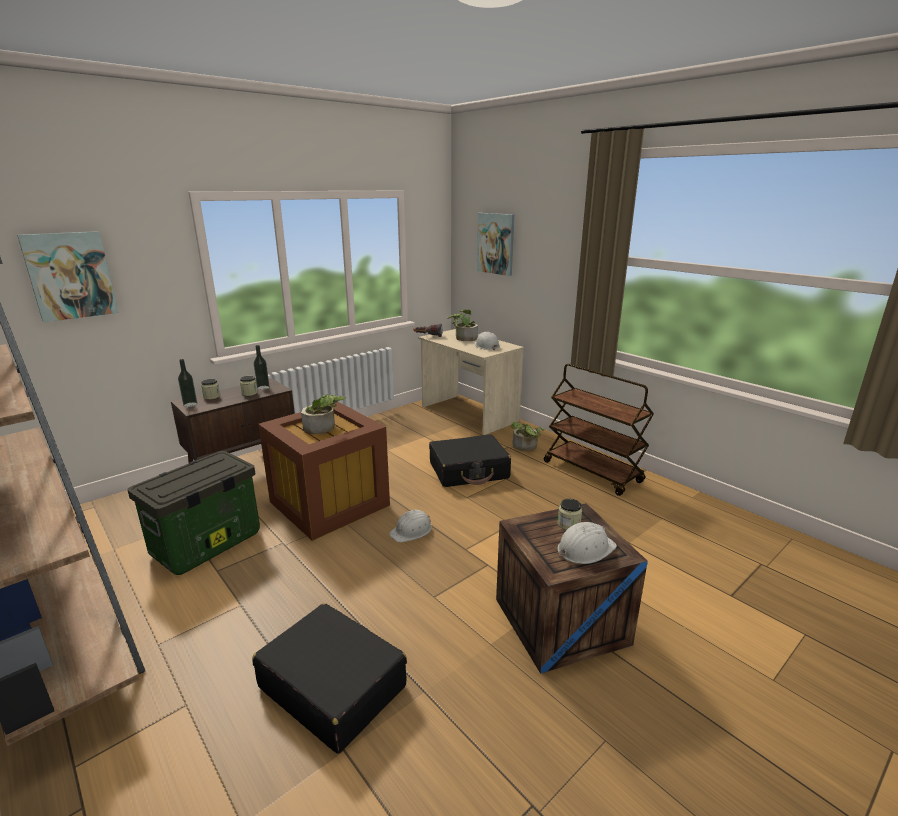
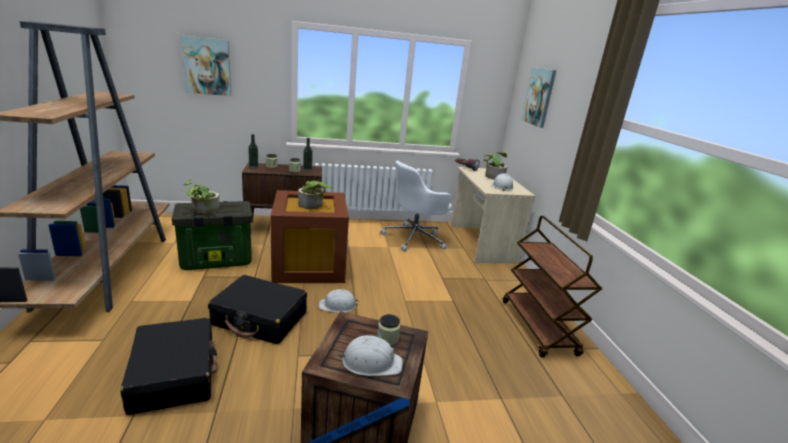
camera: 30 degrees right, 0 degrees up
black suitcase [429,434,511,487] -> black suitcase moved to [208,275,307,344]
potted plant [511,422,545,451] -> potted plant moved to [184,179,220,214]
none -> white office chair [380,160,452,252]

